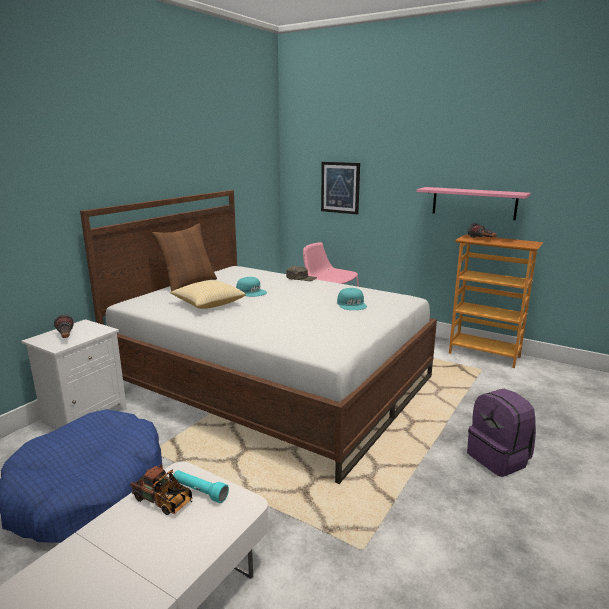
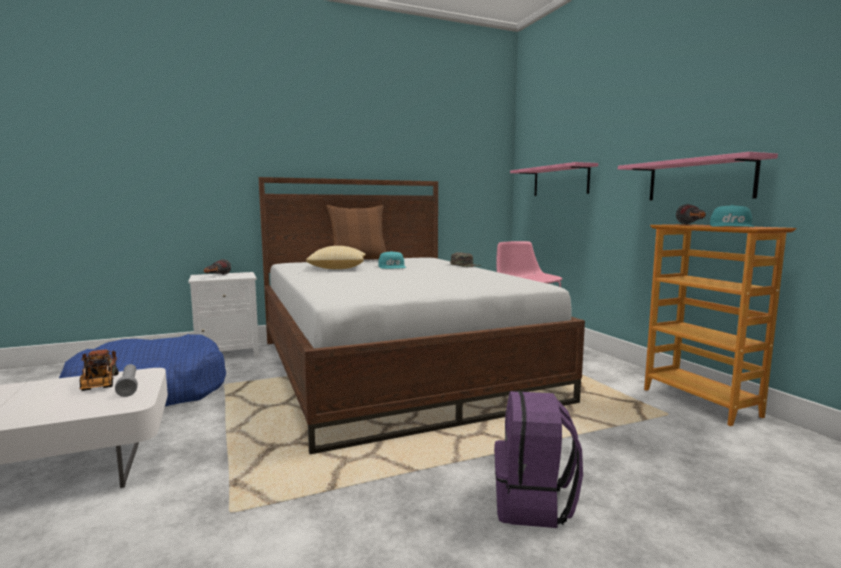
camera: 35 degrees right, 10 degrees down
turquoise flashlight [173,470,229,503] -> grey flashlight [115,364,138,397]
picture [321,162,360,214] -> pink shelf [510,162,598,196]
turquoise cap [337,288,367,310] -> turquoise cap moved to [710,205,755,227]

